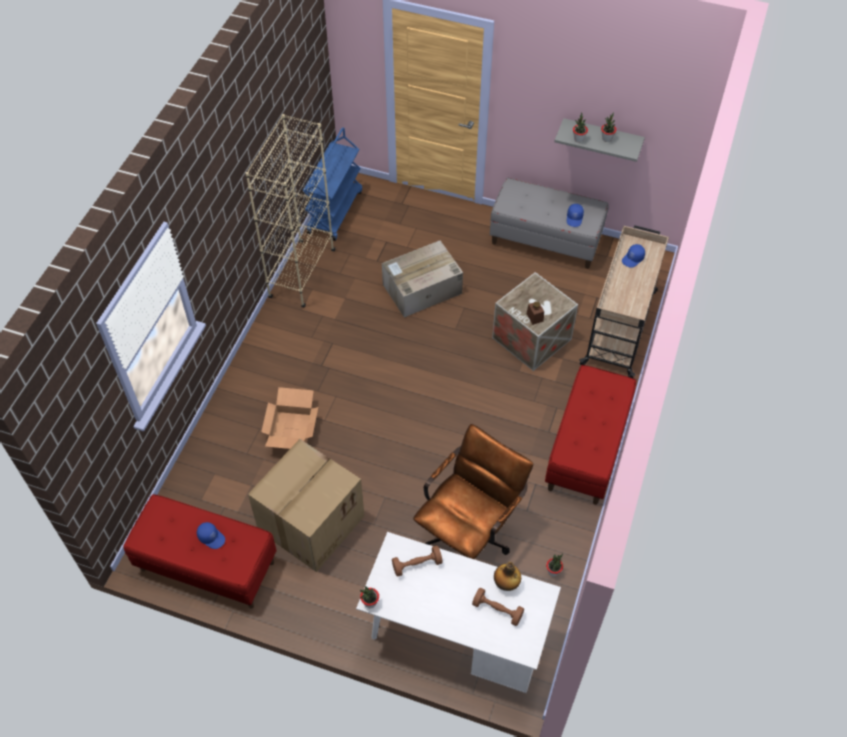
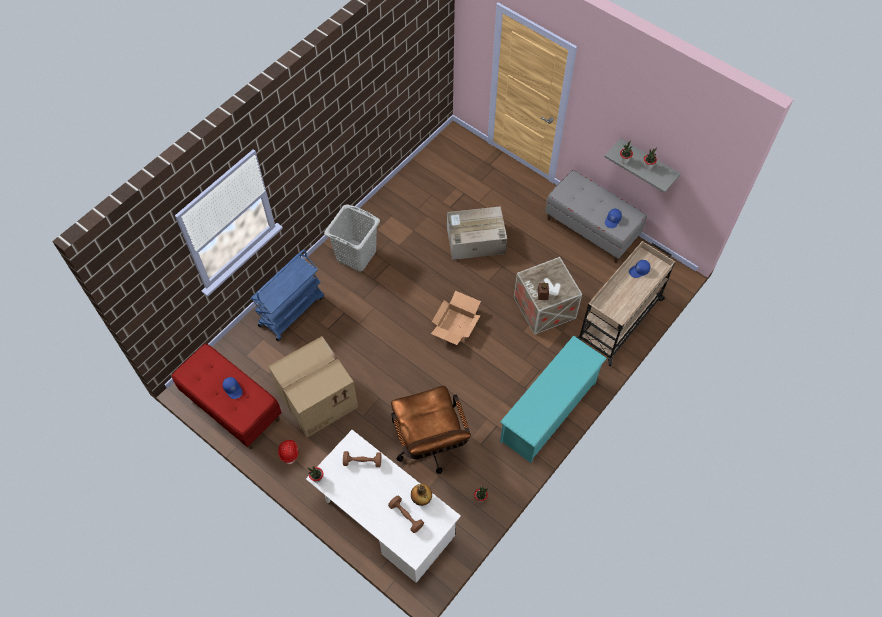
camera: 20 degrees right, 5 degrees up
beige bookcase [245,114,335,308] -> none
cardboard box [261,387,318,449] -> cardboard box moved to [431,291,481,345]
blue cart [303,127,362,241] -> blue cart moved to [251,250,324,341]
brown office chair [413,424,533,559] -> brown office chair turned 105 degrees clockwise [391,386,471,474]
red bench [545,365,636,505] -> turquoise shoe rack [500,336,607,463]
none -> red hard hat [278,440,298,464]
none -> grey laundry basket [324,204,380,271]

